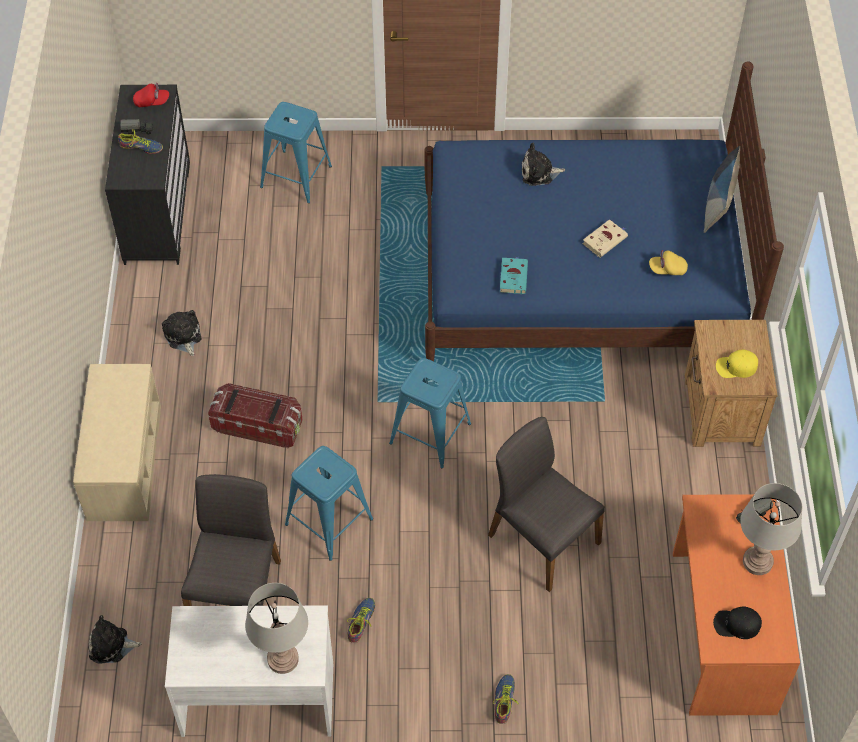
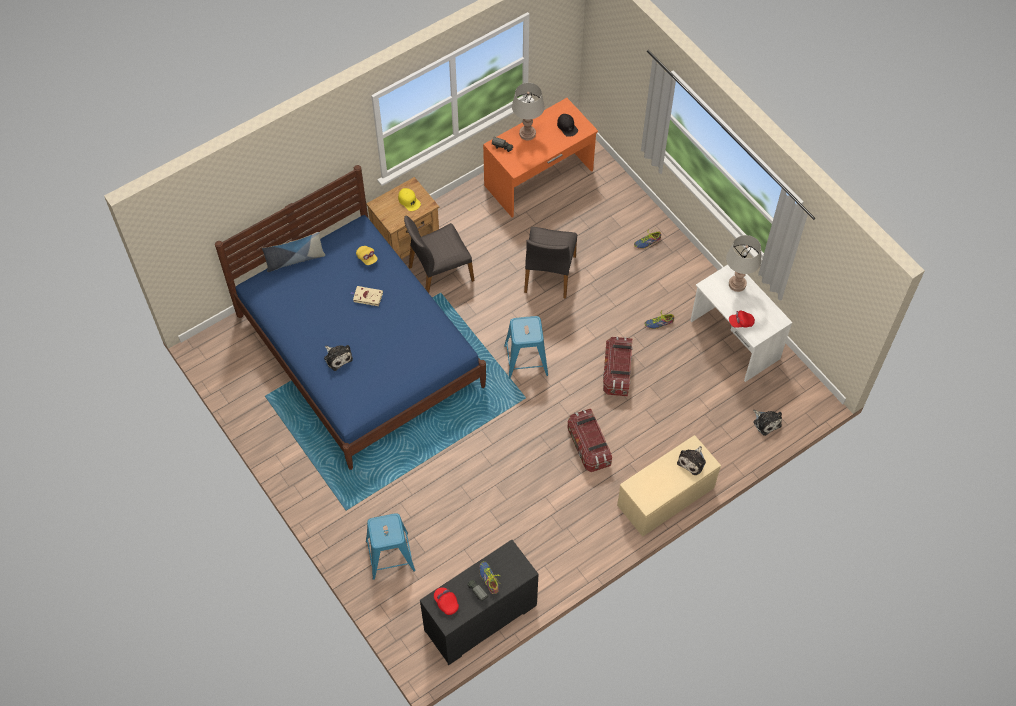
camera: 125 degrees left, 5 degrees up
plush toy [162,310,202,356] -> plush toy moved to [677,446,706,475]
grey chair [181,474,281,606] -> grey chair moved to [404,215,474,293]
blue stool [285,446,373,561] -> storage box [603,336,633,396]
turquoise book [500,257,528,294] -> none
none -> red cap [729,311,755,328]

